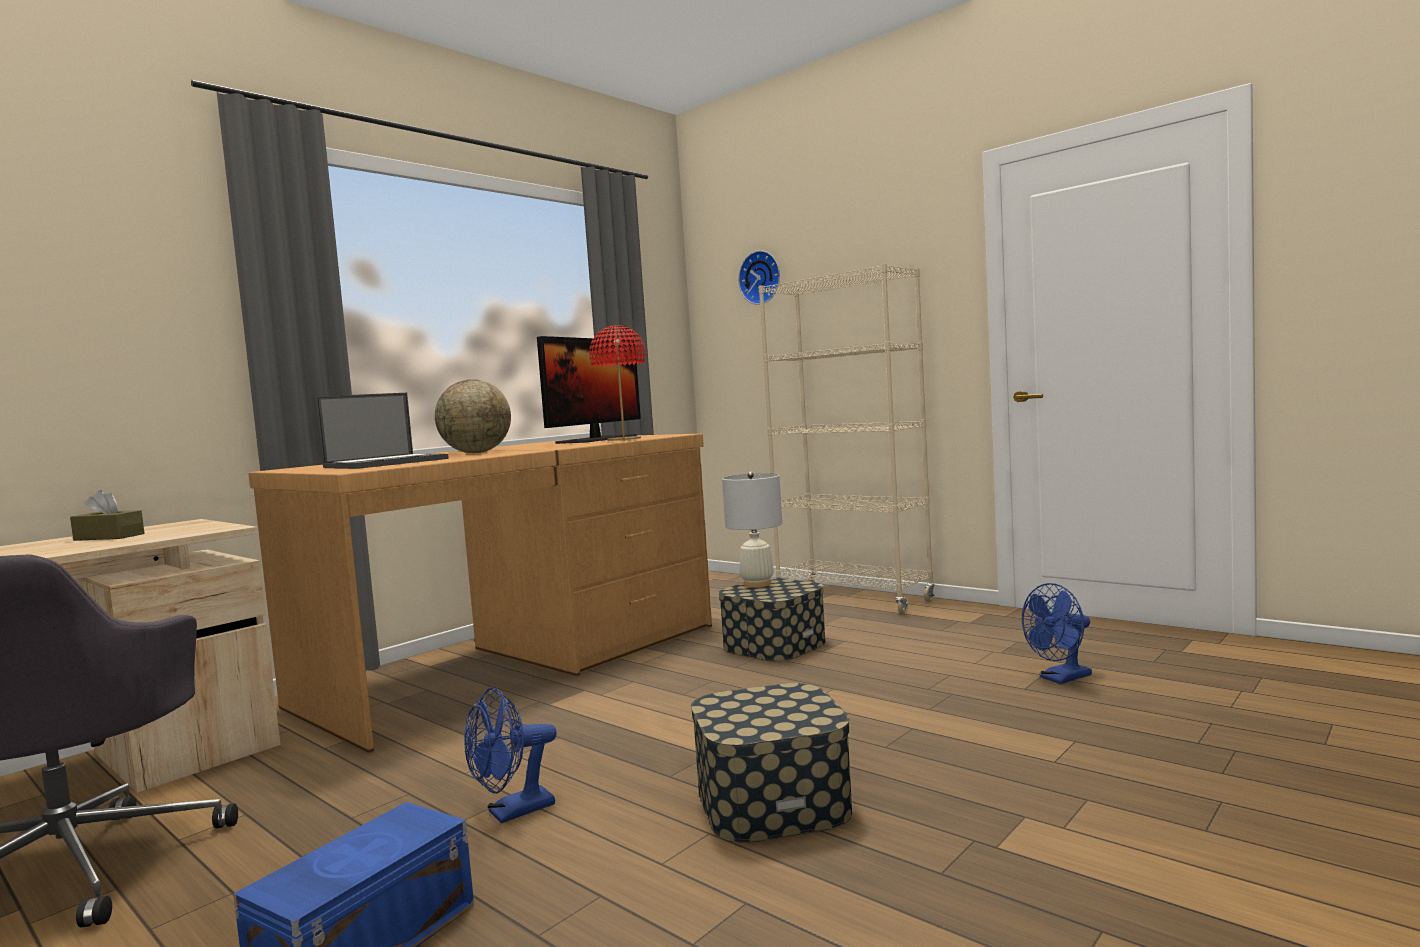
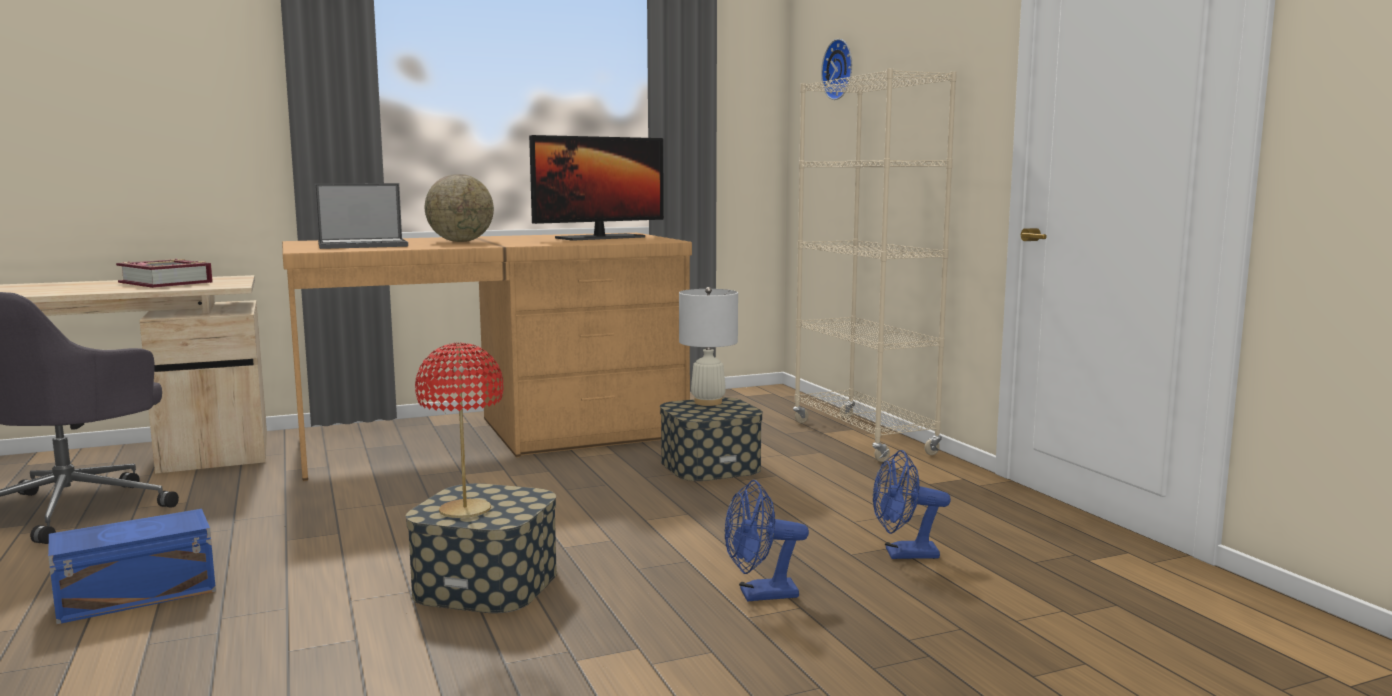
camera: 25 degrees right, 5 degrees up
brown tissue box [70,490,144,541] -> book [116,259,213,288]
blue fan [464,688,557,823] -> blue fan moved to [725,480,809,602]
red table lamp [589,325,646,441] -> red table lamp moved to [415,343,504,518]

